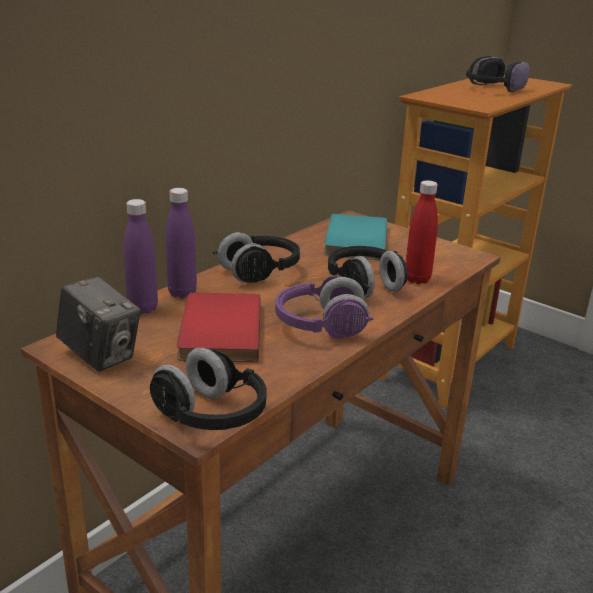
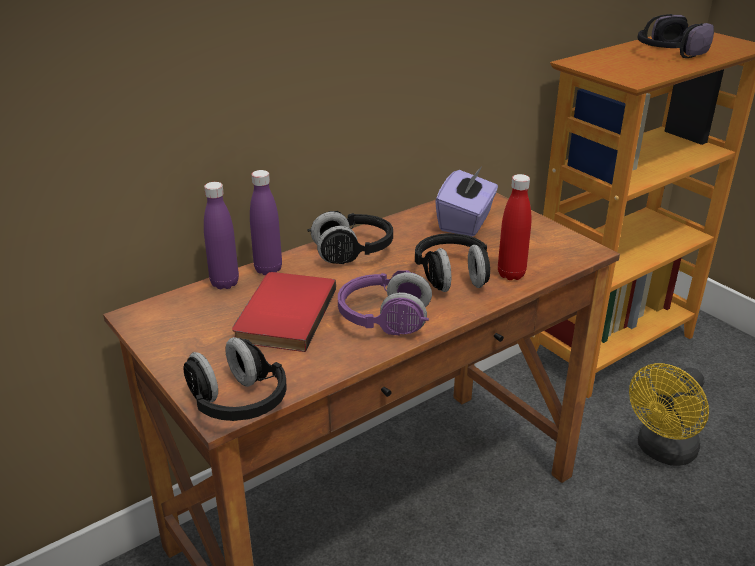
camera: 15 degrees right, 5 degrees up
camera [56,276,141,371] -> none
turquoise book [324,214,387,260] -> purple tissue box [435,165,498,237]
none -> yellow fan [629,363,709,466]

